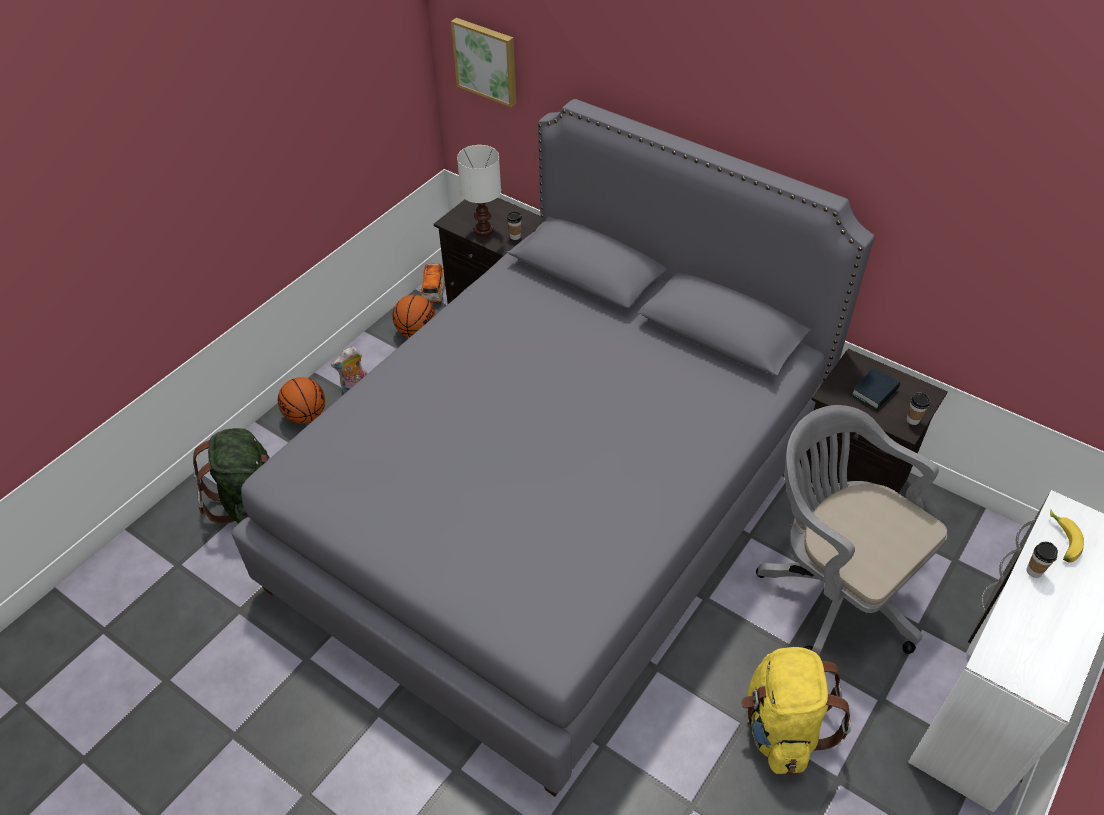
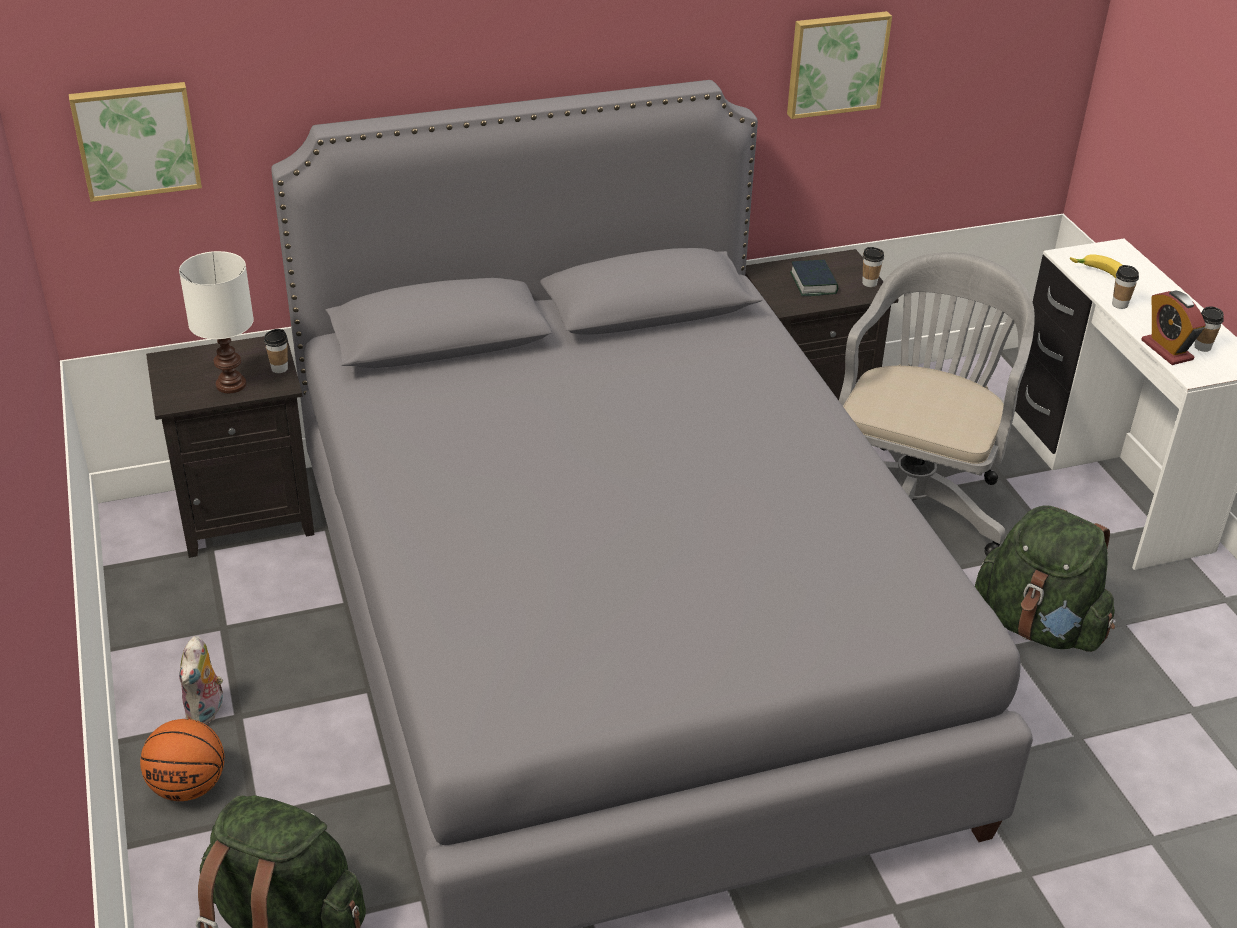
camera: 55 degrees left, 10 degrees down
basketball [392,295,435,337] -> none
toy car [420,263,445,304] -> none
yellow backpack [741,647,851,775] -> green backpack [975,506,1115,652]
grey office chair [756,405,947,655] -> grey office chair turned 120 degrees clockwise [839,252,1035,556]
none -> picture [787,11,892,119]
none -> alarm clock [1141,290,1206,365]
none -> cup [1194,307,1224,352]

